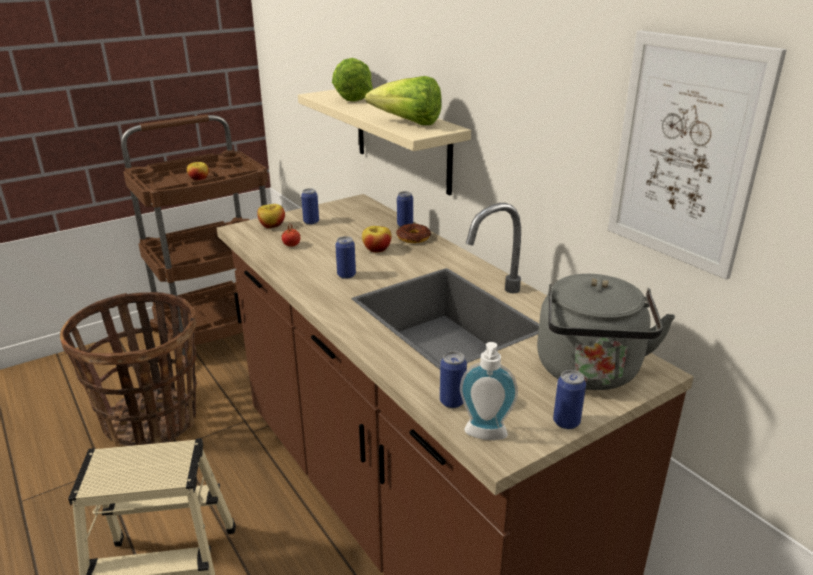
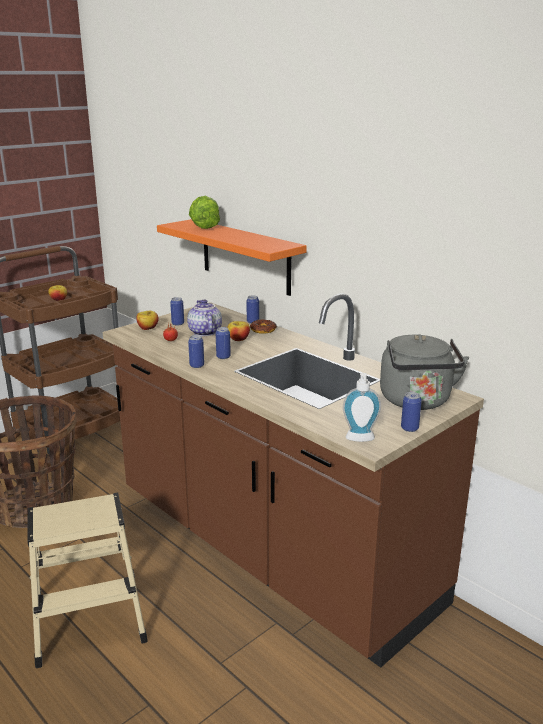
camera: 10 degrees left, 5 degrees down
beige shelf [298,89,471,195] -> orange shelf [157,219,307,296]
lettuce [365,76,442,125] -> none
can [440,351,467,408] -> can moved to [188,335,204,368]
picture [608,30,787,280] -> none
none -> teapot [187,300,222,336]

